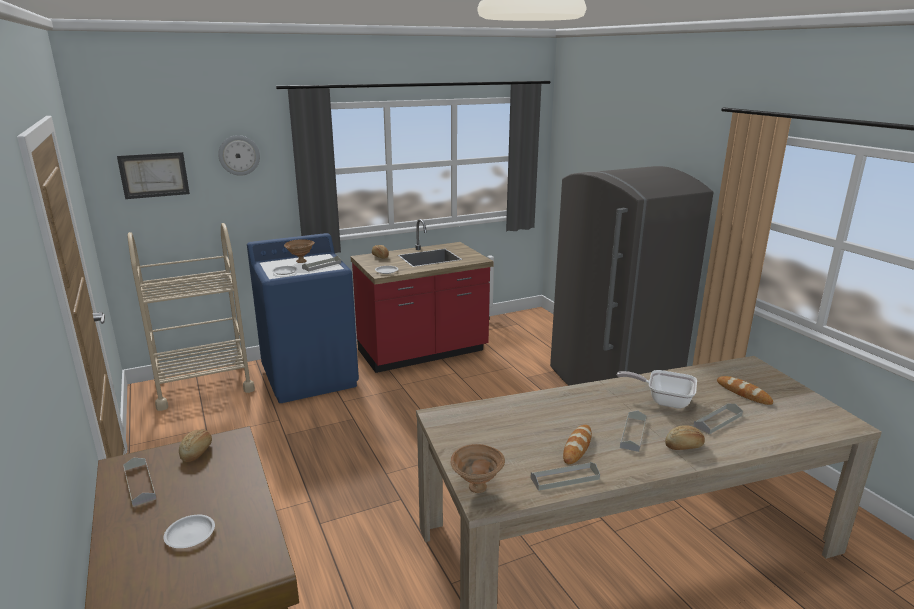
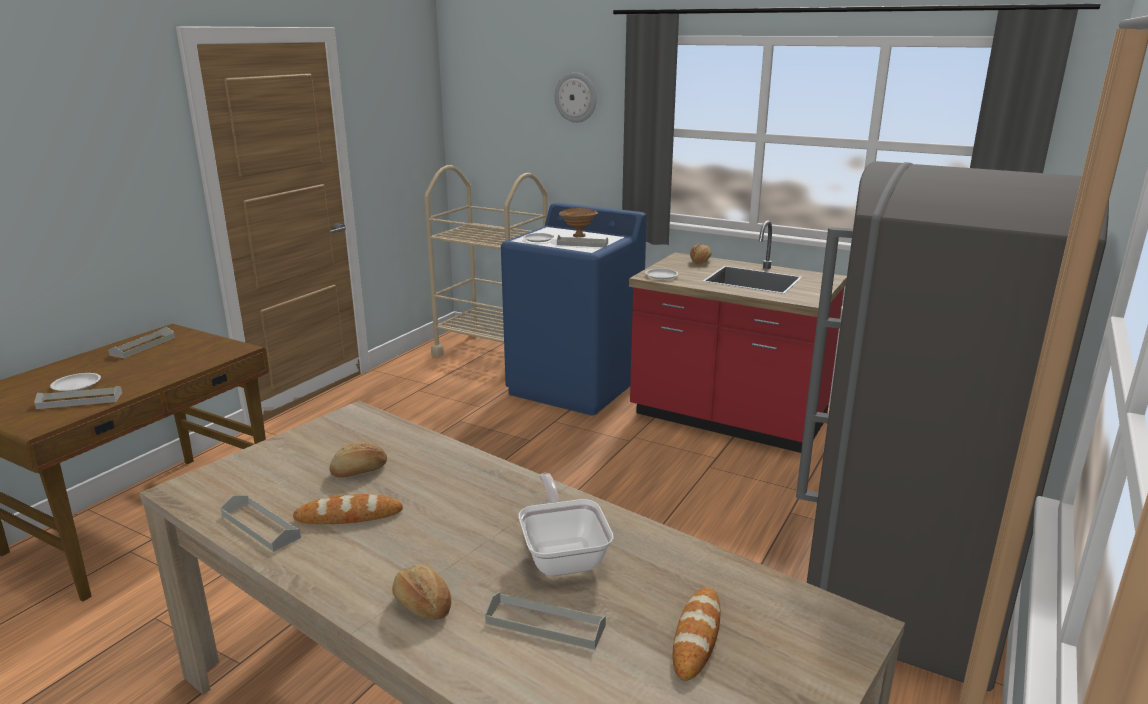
camera: 55 degrees right, 0 degrees up
picture [117,152,190,199] -> none
bread [179,430,212,462] -> bread moved to [330,442,387,478]
brown bowl [451,444,505,493] -> none
grey tray [620,411,647,452] -> grey tray moved to [34,386,122,409]

